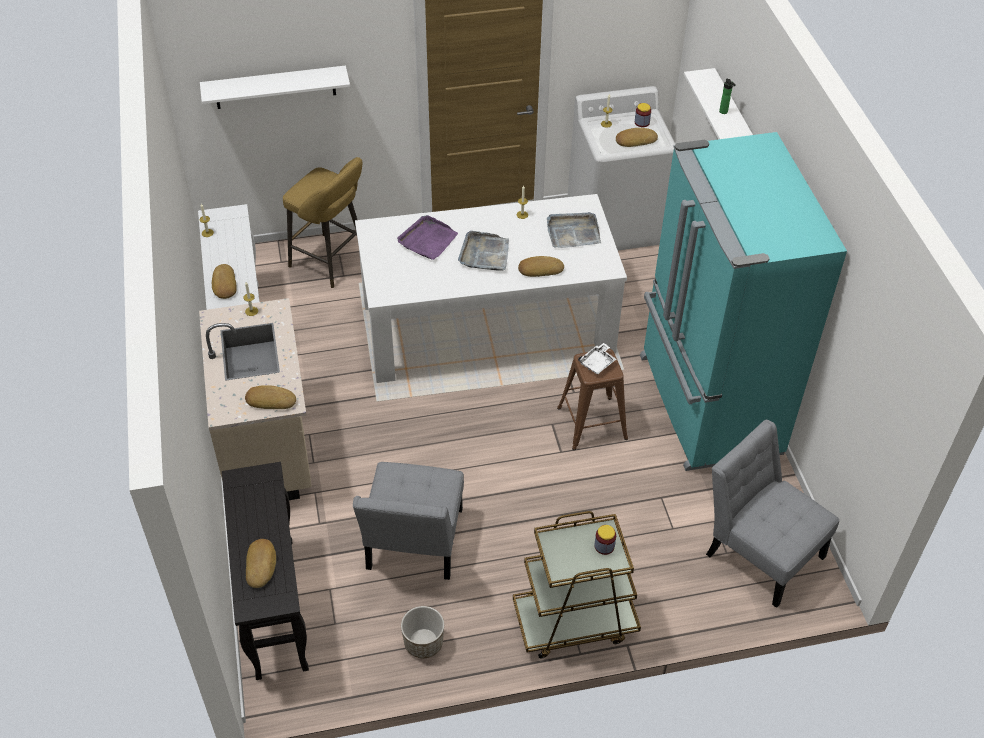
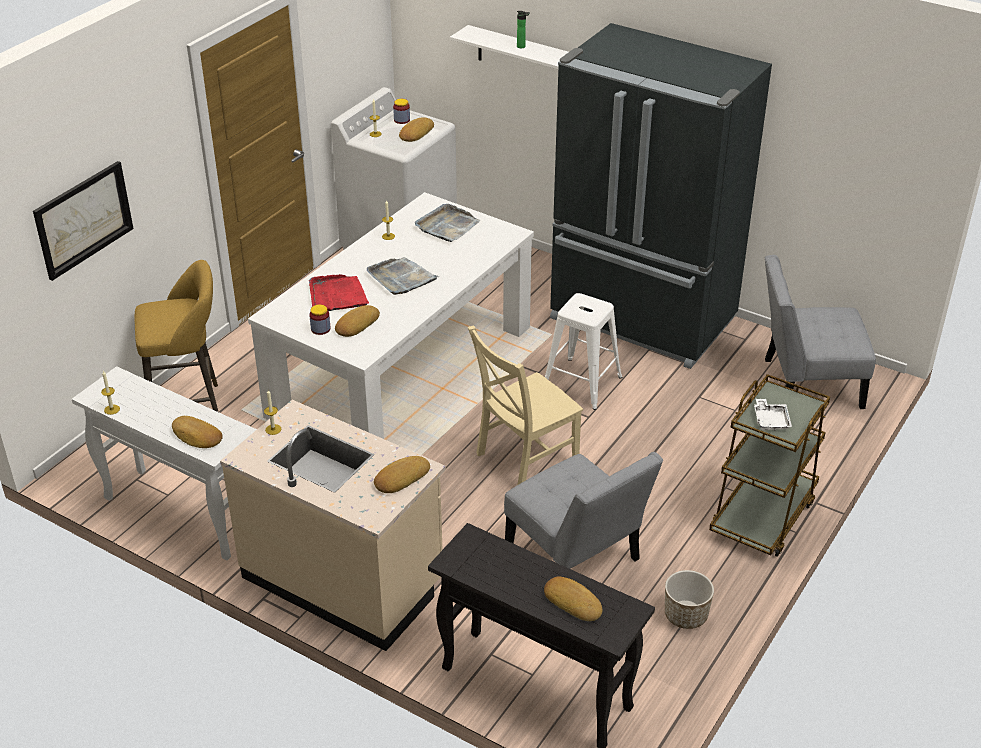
camera: 45 degrees left, 10 degrees down
white shelf [200,66,350,109] -> picture [33,161,134,281]
purple tray [397,215,458,260] -> red tray [309,274,369,311]
bread [518,256,564,277] -> bread moved to [335,305,380,337]
brown stool [557,349,628,450] -> white stool [545,293,622,410]
white tray [578,343,616,375] -> white tray moved to [754,399,792,431]
jar [595,525,616,555] -> jar moved to [309,304,330,335]
turquoise fridge [640,132,847,471] -> black fridge [550,23,772,369]
none -> beige chair [468,326,583,485]

